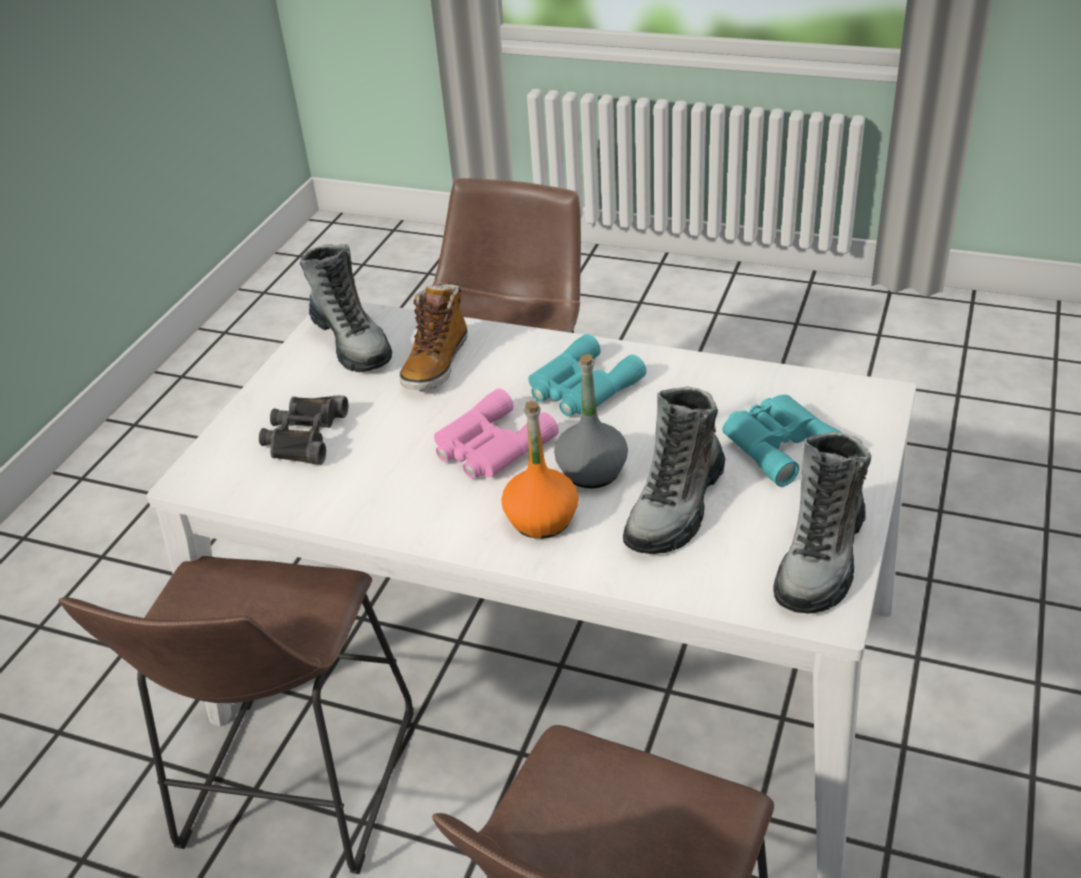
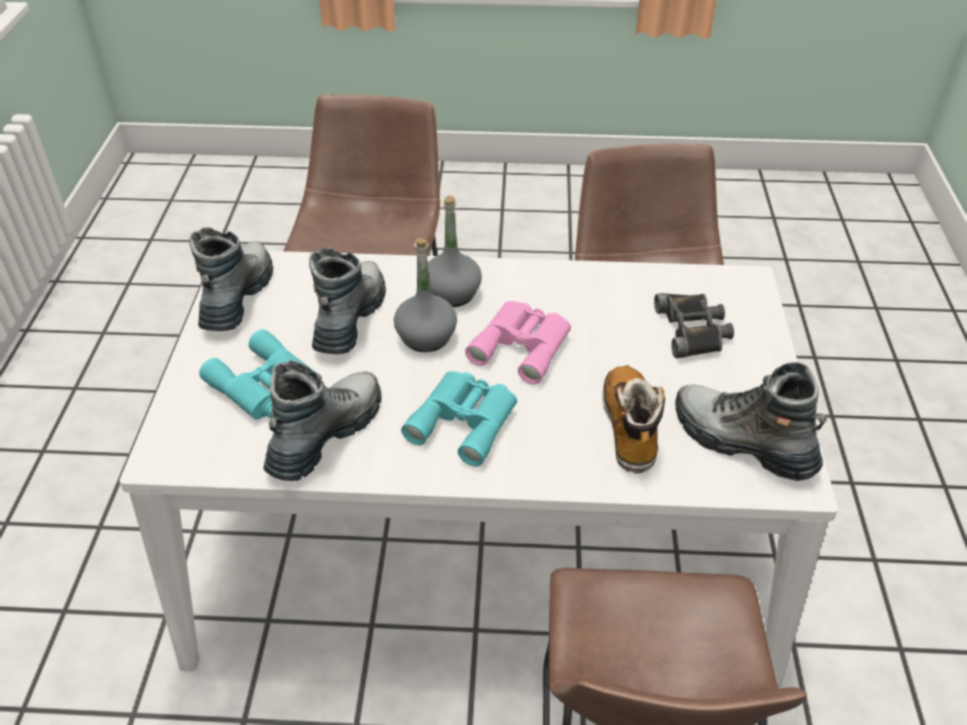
camera: 160 degrees right, 5 degrees up
orange bottle [501,401,579,539] -> grey bottle [428,195,482,307]
none -> boot [264,360,382,481]

